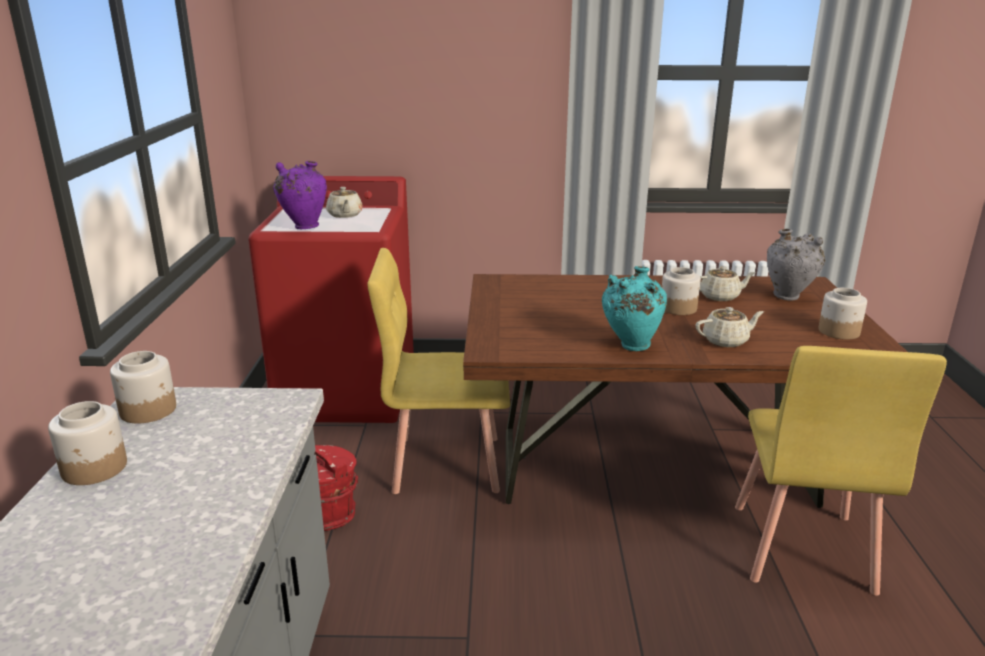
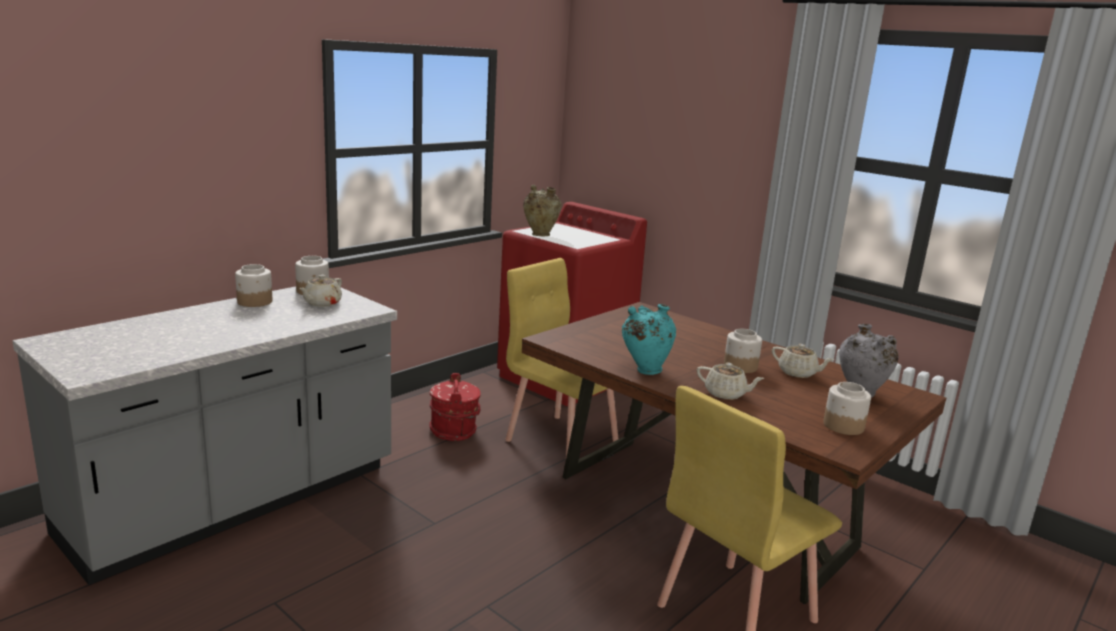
camera: 40 degrees right, 5 degrees down
purple vase [273,161,327,229] -> beige vase [523,185,562,236]
beige teapot [326,187,363,218] -> beige teapot moved to [299,275,342,307]

